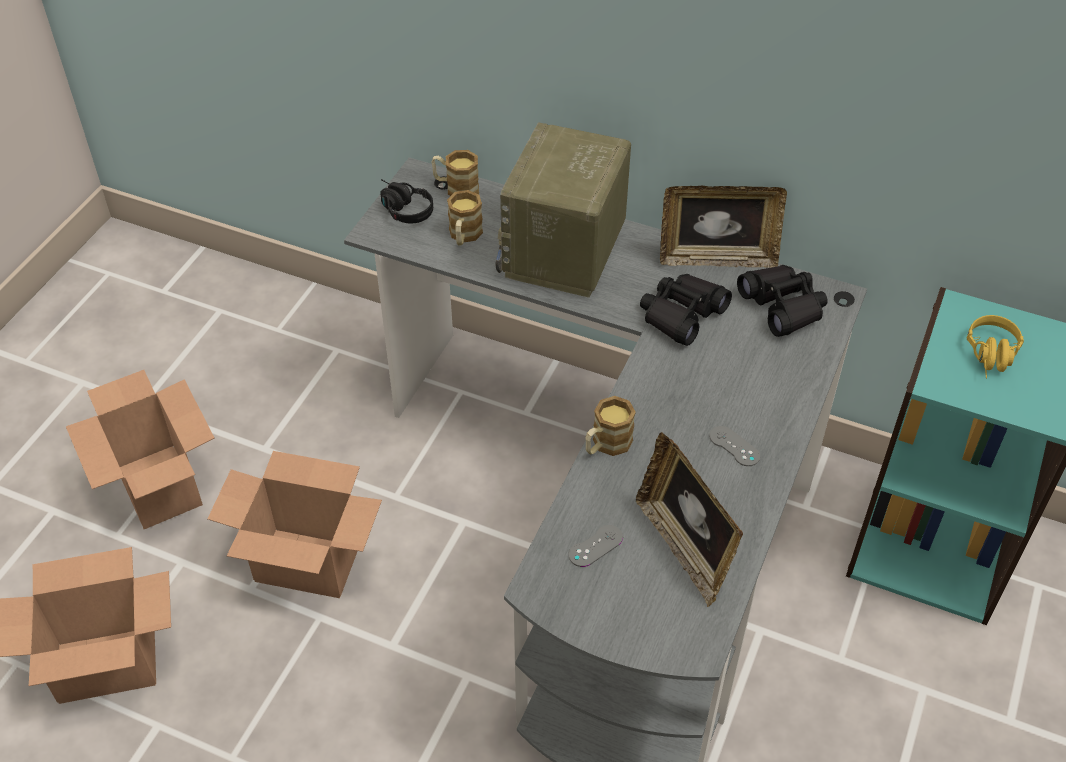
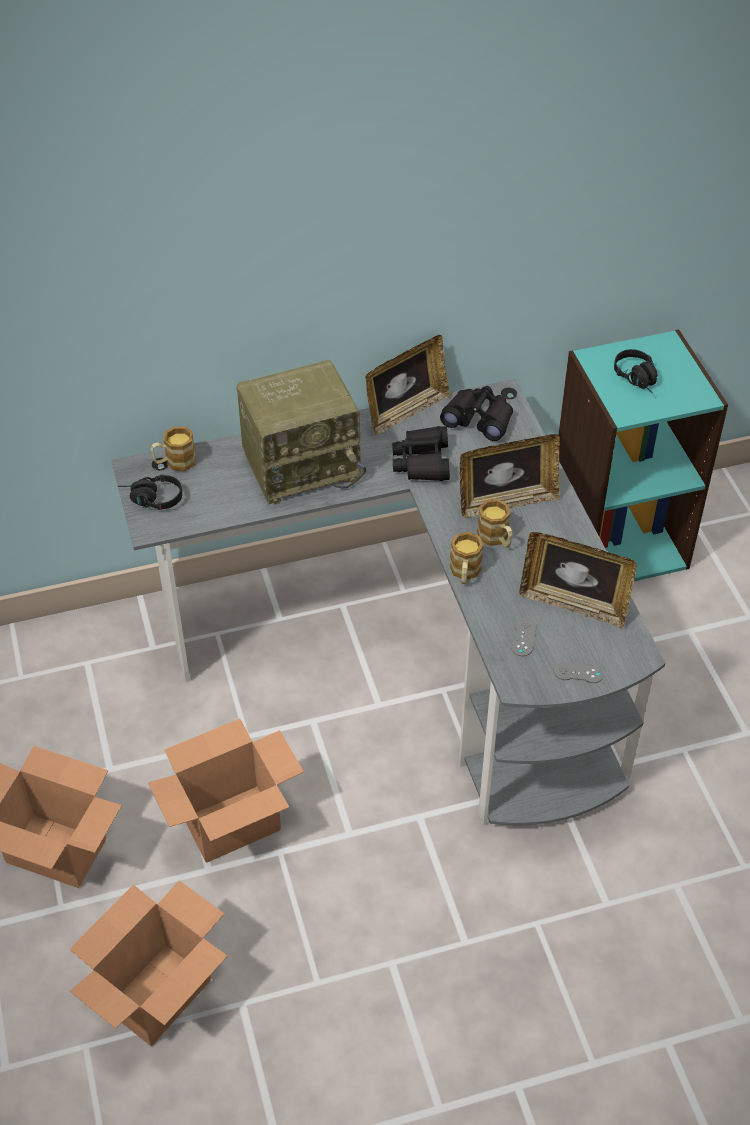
camera: 40 degrees left, 0 degrees up
mug [447,190,483,246] -> mug moved to [477,499,513,548]
radio [495,123,631,298] -> radio turned 90 degrees counterclockwise [236,360,366,505]
grey game controller [709,426,760,466] -> grey game controller moved to [554,662,604,683]
yellow headphones [967,315,1024,378] -> black headphones [614,349,657,393]
none -> picture frame [460,434,560,518]

